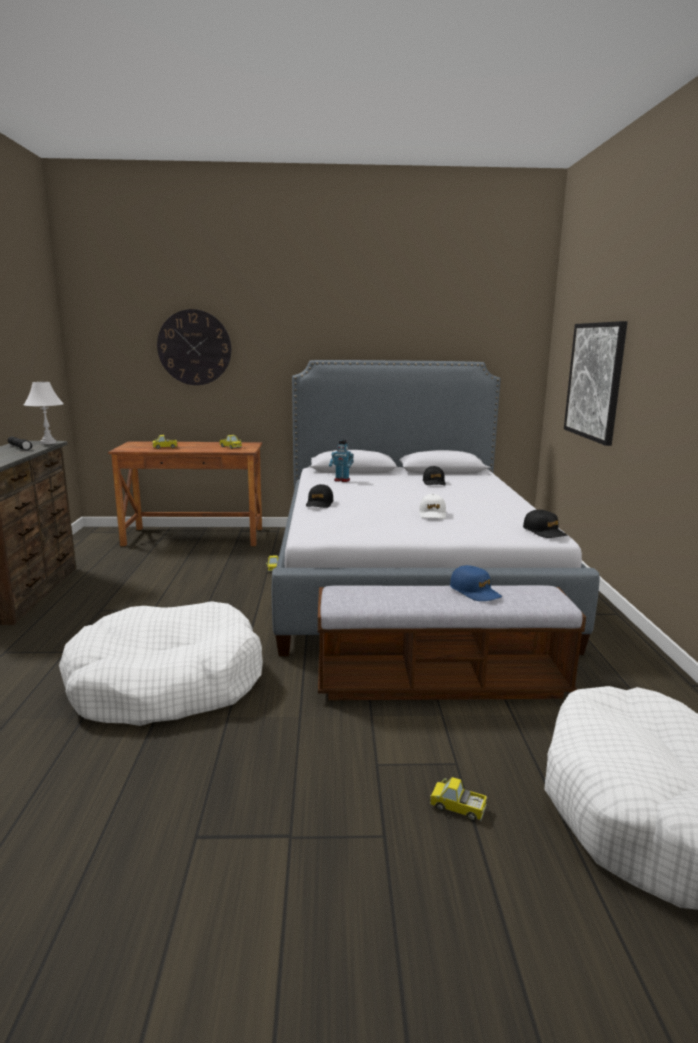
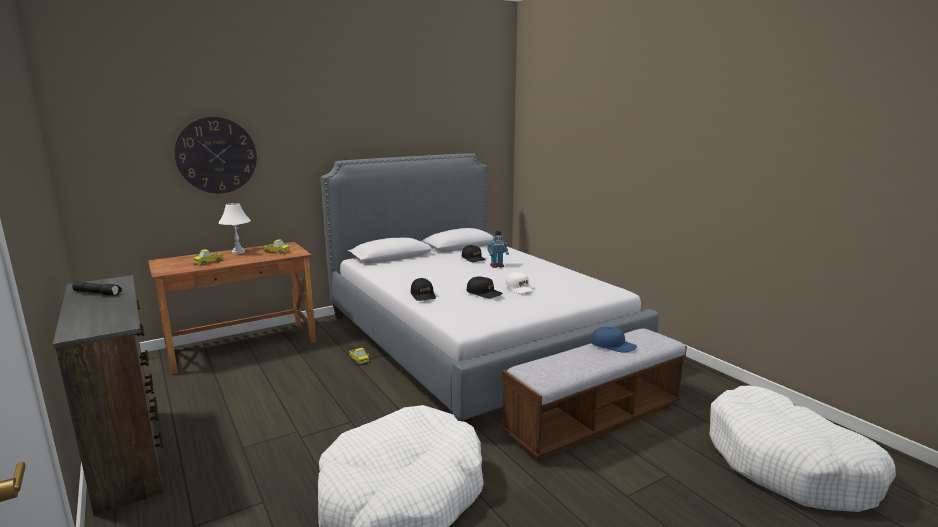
camera: 30 degrees left, 0 degrees up
white table lamp [24,382,64,444] -> white table lamp moved to [218,203,251,254]
toy robot [329,440,354,482] -> toy robot moved to [488,231,509,268]
toy truck [430,777,487,821] -> none
black cap [523,510,567,538] -> black cap moved to [467,277,503,298]
picture [564,321,627,446] -> none

